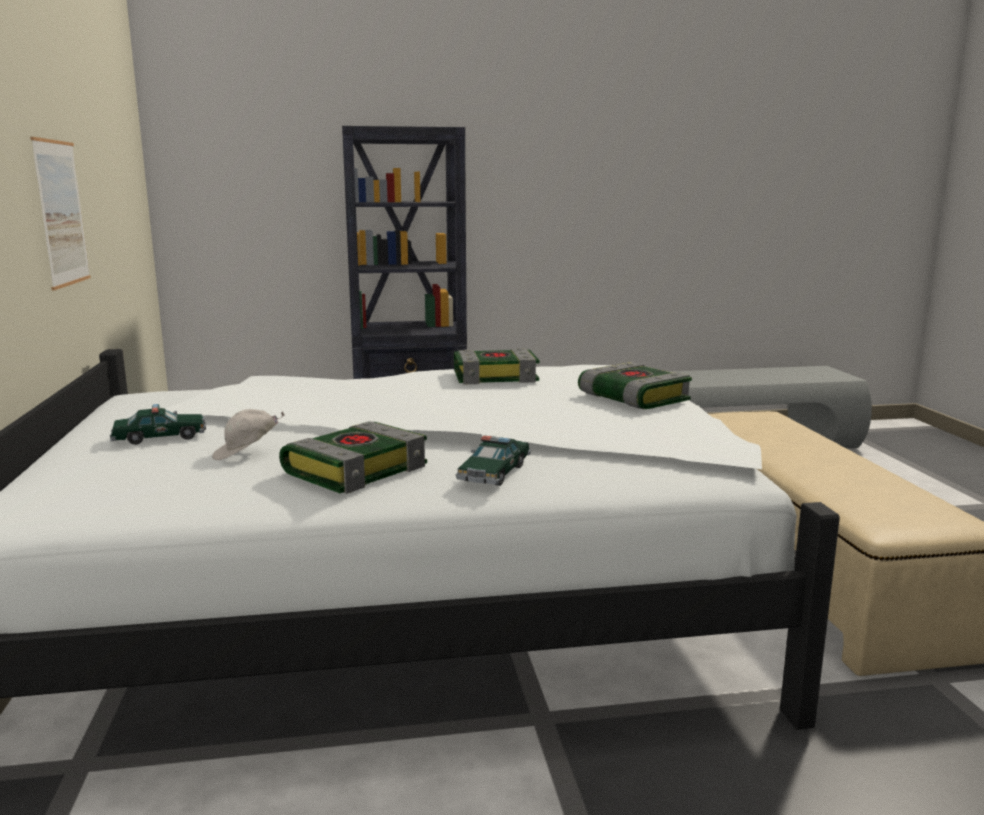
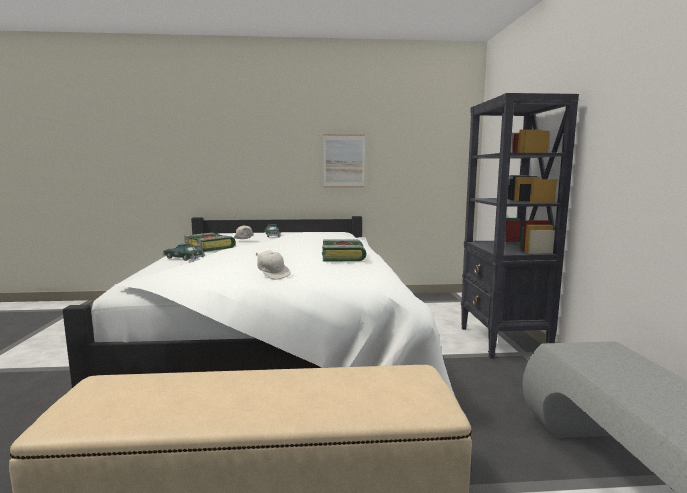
camera: 95 degrees right, 5 degrees down
book [578,362,692,409] -> white cap [256,250,290,280]

